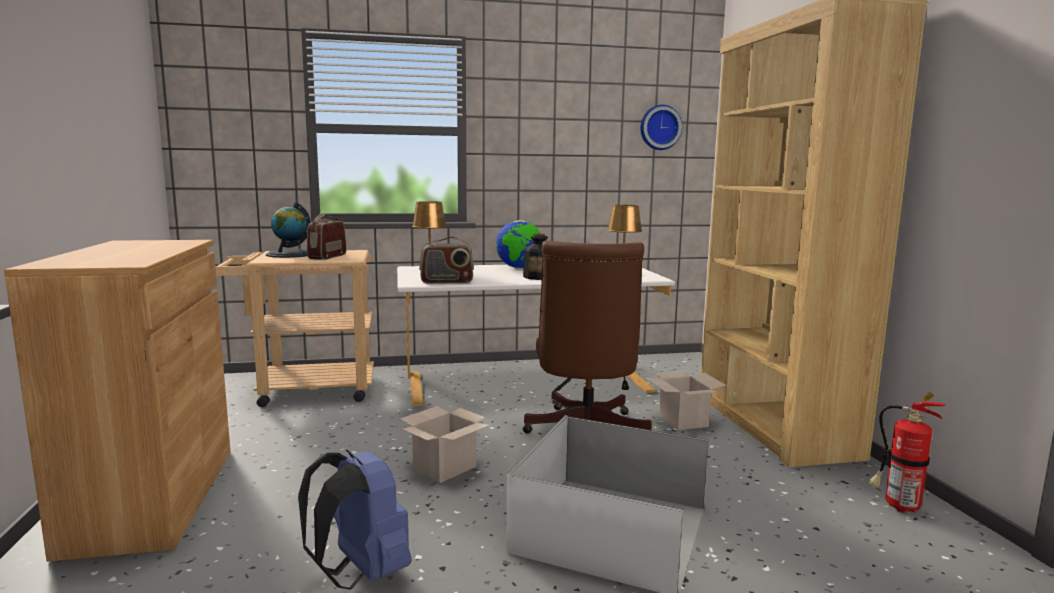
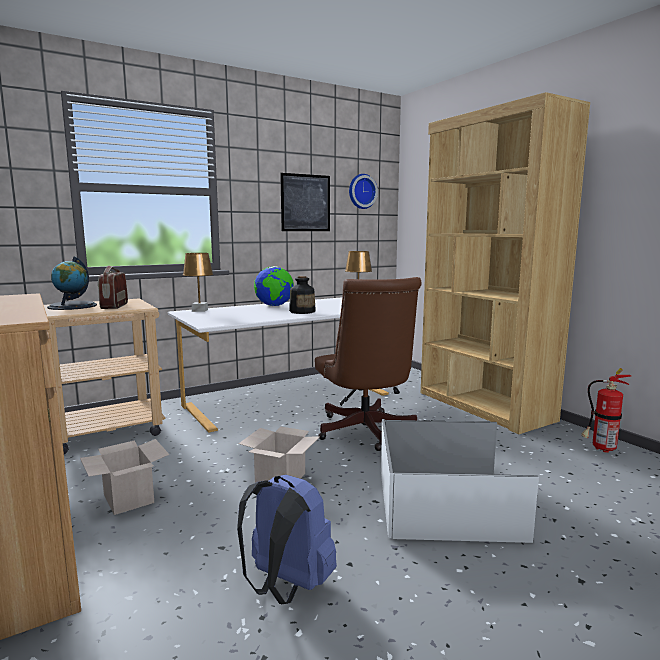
camera: 20 degrees left, 0 degrees up
radio [419,237,474,284] -> none
cardboard box [646,372,726,430] -> cardboard box moved to [80,439,169,515]
none -> picture [280,173,330,231]

